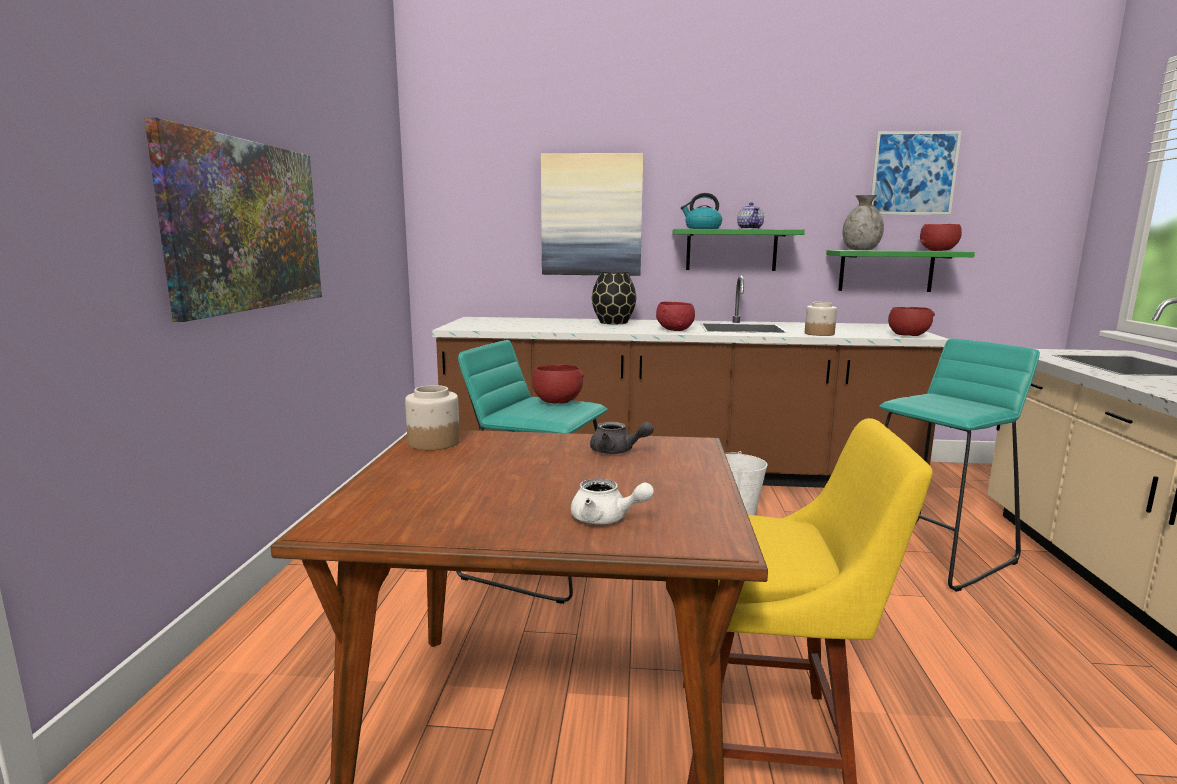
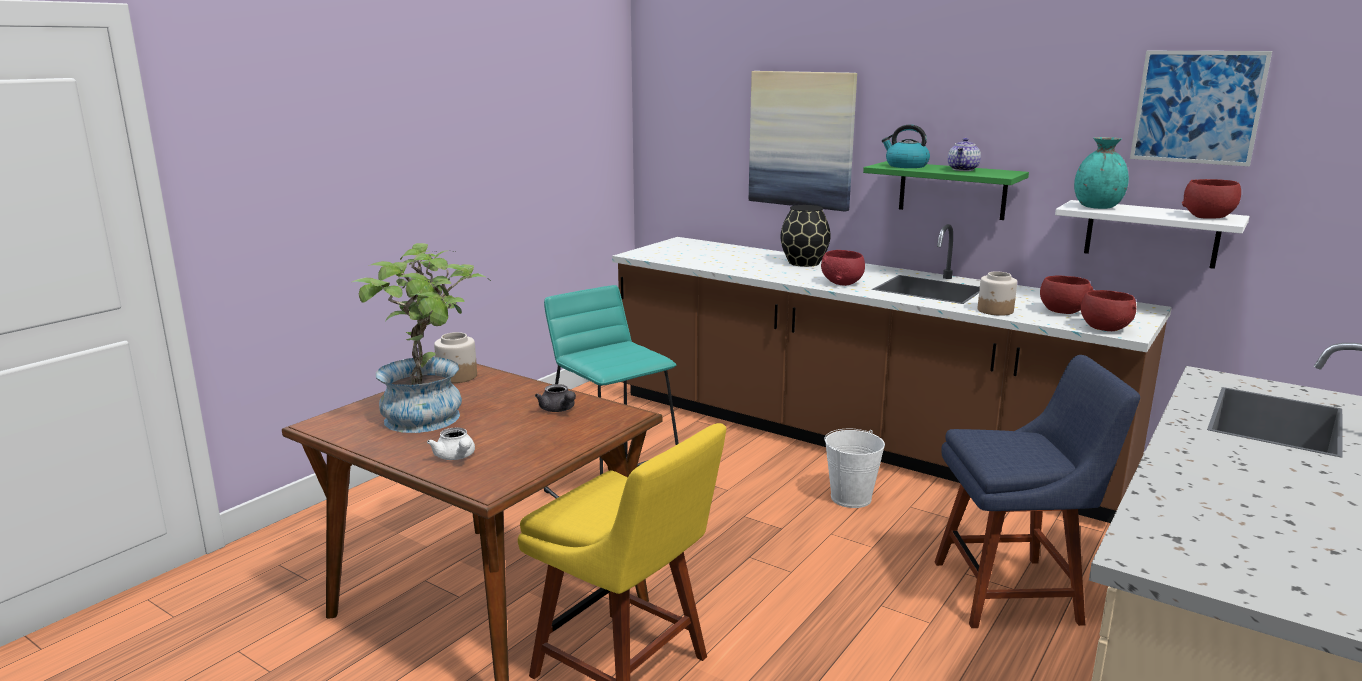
camera: 30 degrees right, 5 degrees up
picture [144,117,322,322] -> none
red bowl [532,364,584,404] -> red bowl moved to [1040,276,1093,314]
green shelf [826,250,975,292] -> white shelf [1055,200,1249,269]
grey vase [842,195,884,250] -> turquoise vase [1074,137,1129,209]
turquoise stool [879,338,1040,592] -> blue chair [935,355,1140,628]
none -> potted plant [352,243,491,433]

